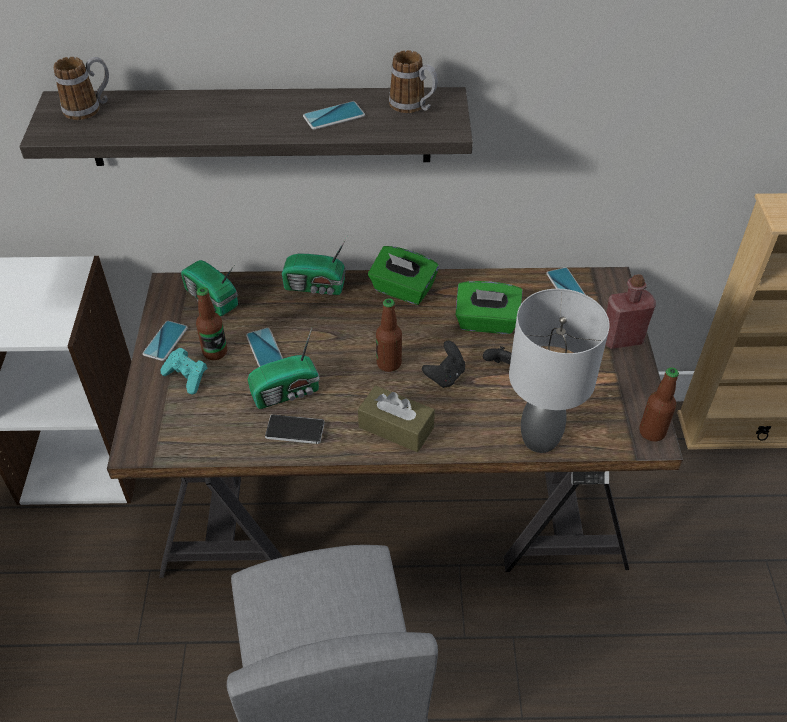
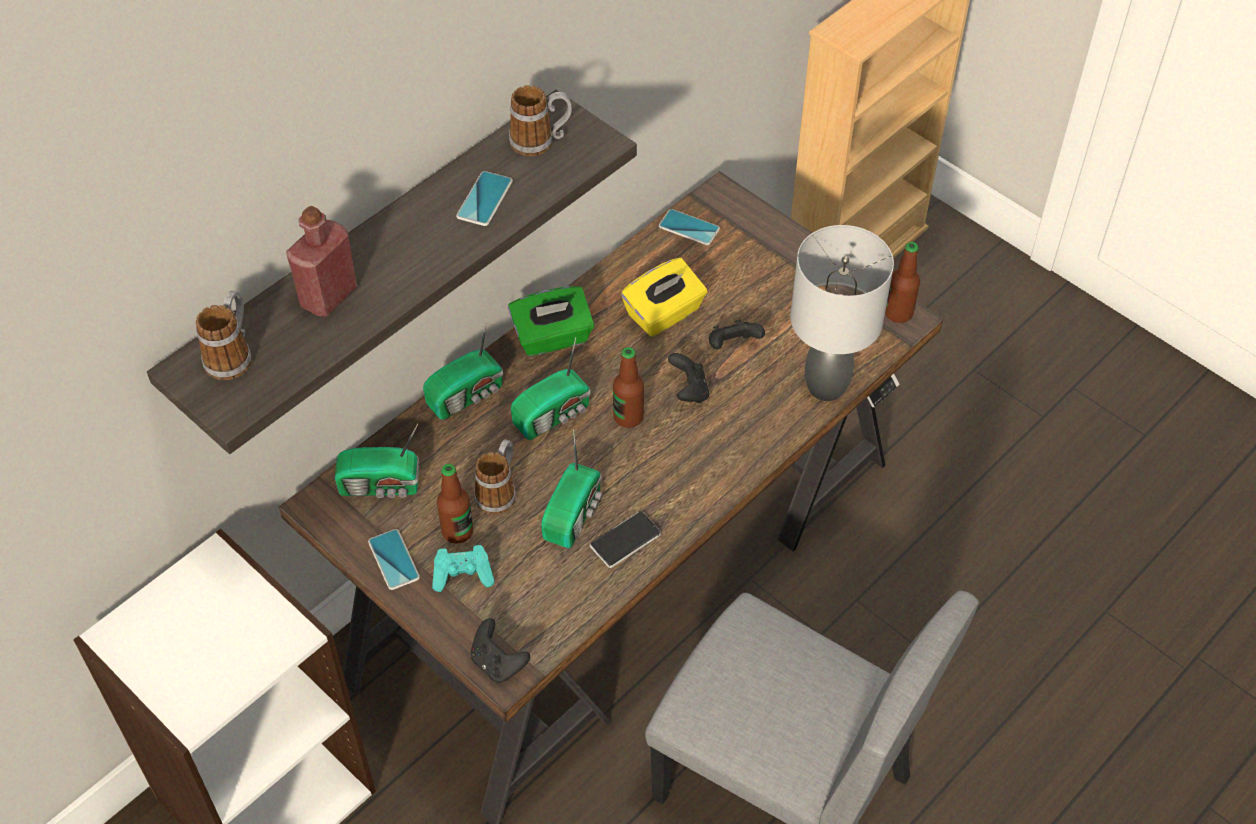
camera: 45 degrees left, 5 degrees up
phone [246,328,283,367] -> mug [474,439,516,514]
brown tissue box [358,385,435,452] -> none
green tissue box [455,281,522,334] -> yellow tissue box [621,258,707,337]
red bottle [606,274,656,349] -> red bottle moved to [286,206,357,316]
none -> black game controller [471,618,530,683]
none -> radio [511,337,591,440]

